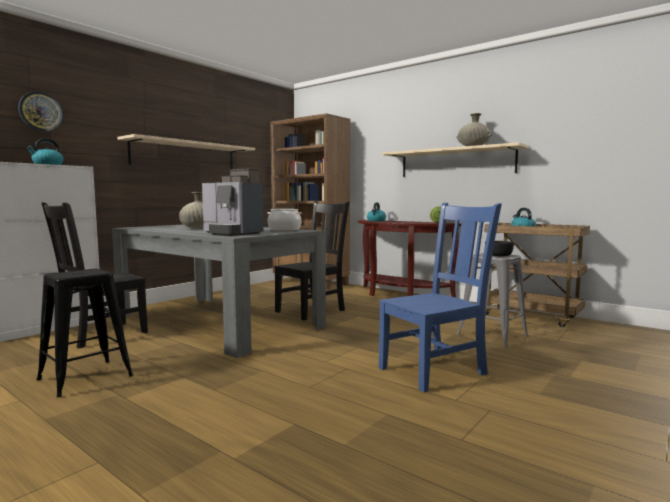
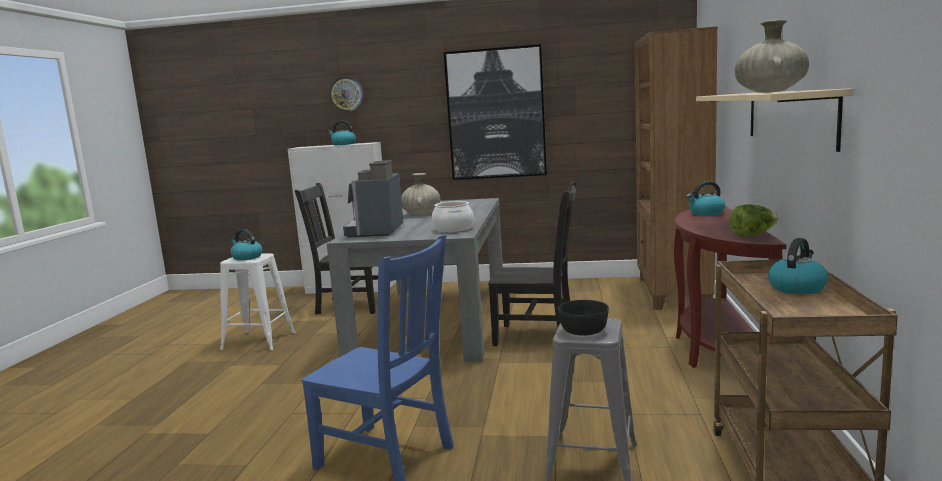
camera: 60 degrees right, 5 degrees up
black stool [37,269,133,397] -> white stool [220,253,295,350]
beige shelf [117,134,255,169] -> picture [444,44,547,180]
none -> kettle [230,229,262,261]

